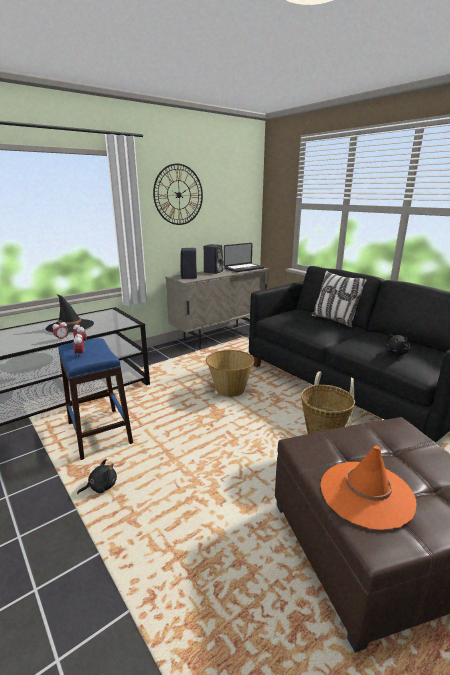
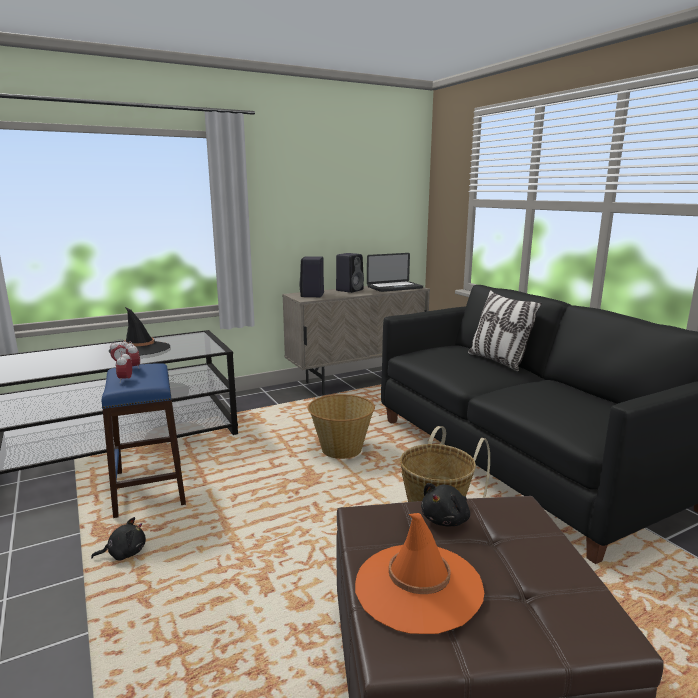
camera: 10 degrees right, 5 degrees down
wall clock [153,163,203,225] -> none
black plush toy [385,334,411,354] -> black plush toy moved to [421,483,470,527]

